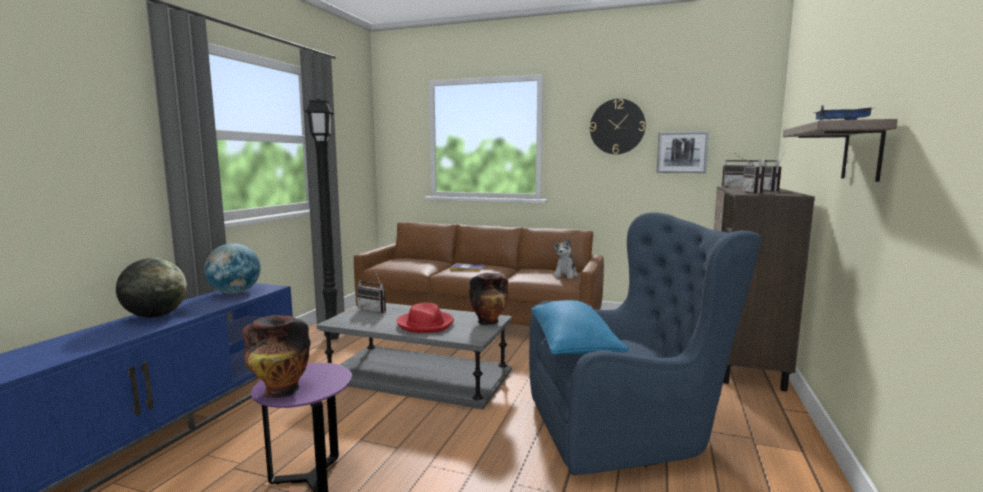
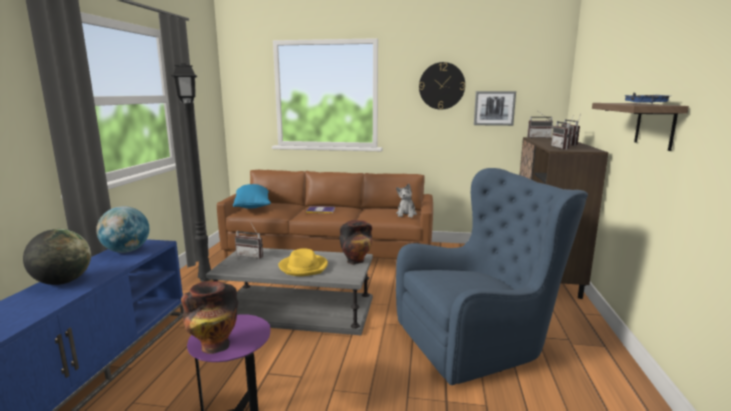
camera: 10 degrees left, 5 degrees up
red hat [396,303,454,333] -> yellow hat [278,248,328,276]
blue pillow [531,300,629,355] -> blue pillow moved to [233,184,271,209]

